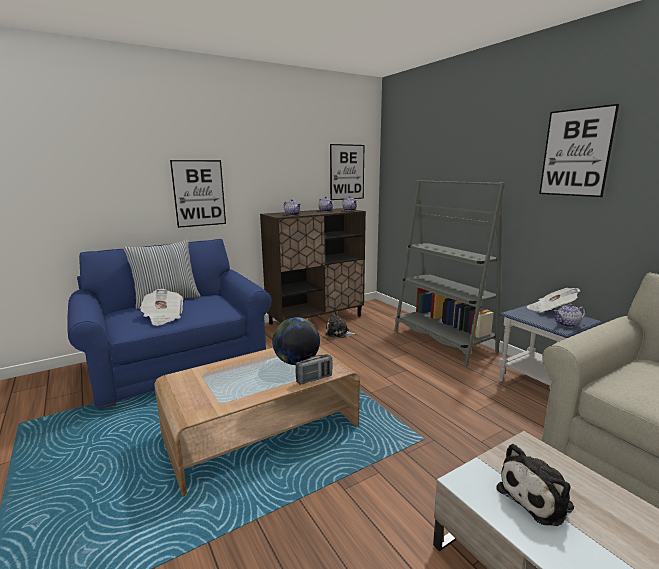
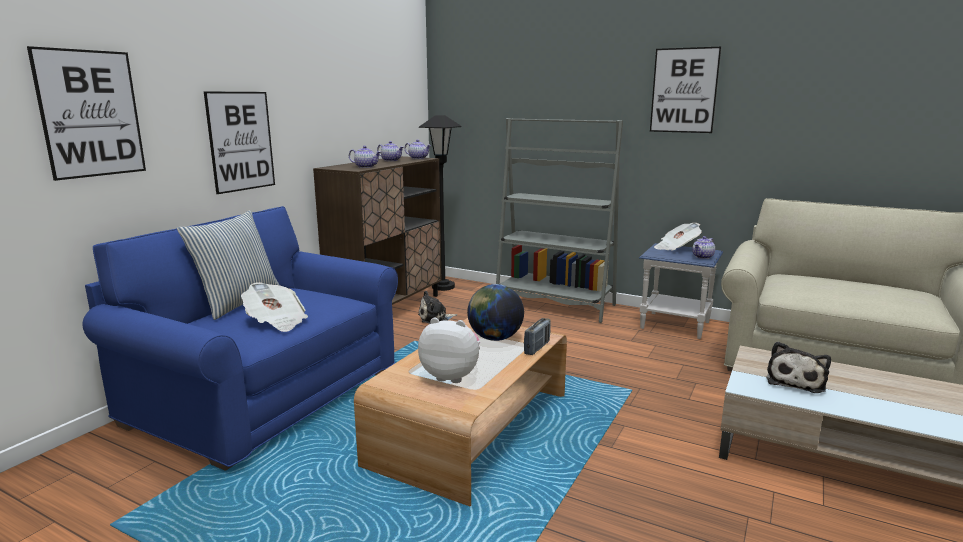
camera: 30 degrees left, 0 degrees up
picture [330,144,364,200] -> picture moved to [27,46,146,181]
none -> plush toy [418,317,480,383]
none -> black floor lamp [419,115,462,291]

